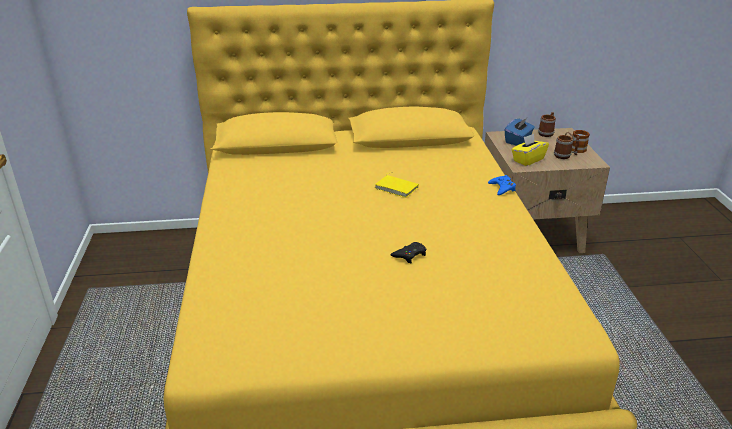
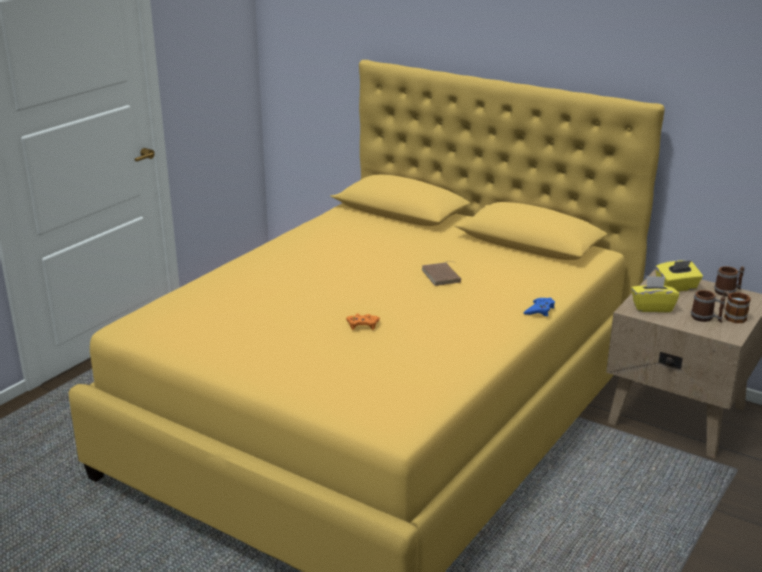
camera: 40 degrees right, 5 degrees down
yellow book [375,172,419,198] -> brown book [422,261,461,286]
black game controller [390,242,426,263] -> orange game controller [346,313,380,330]
blue tissue box [505,118,535,146] -> yellow tissue box [655,260,703,292]

